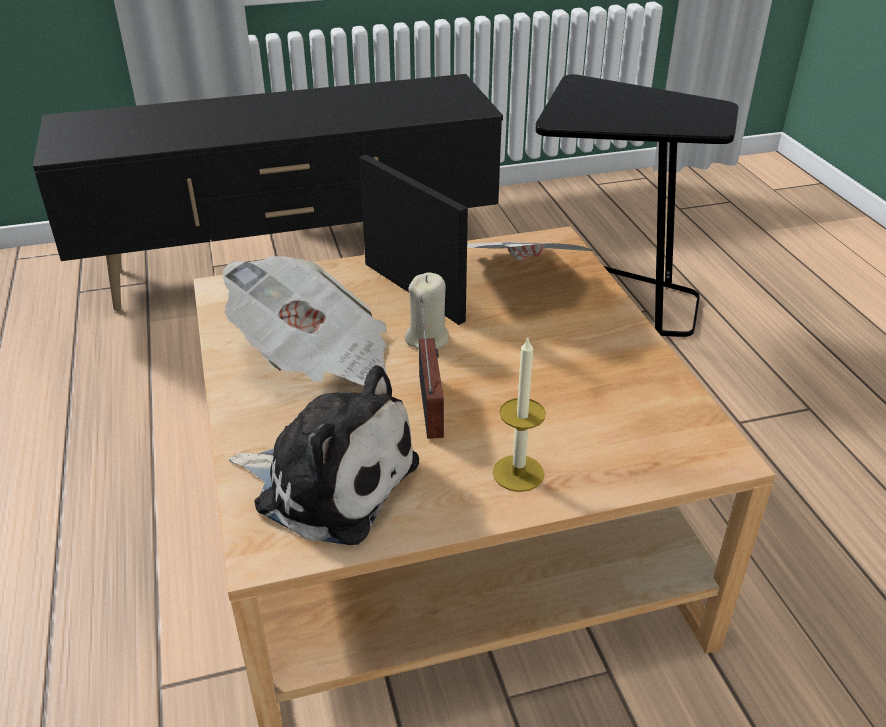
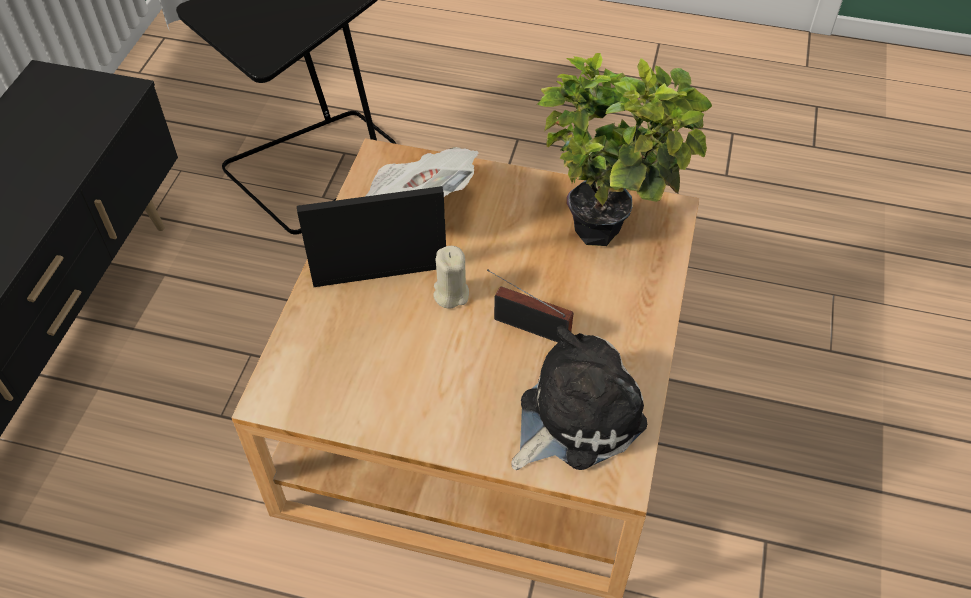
camera: 60 degrees left, 15 degrees up
newspaper [222,256,387,386] -> none
candle [493,338,546,492] -> none
none -> potted plant [537,53,712,246]

